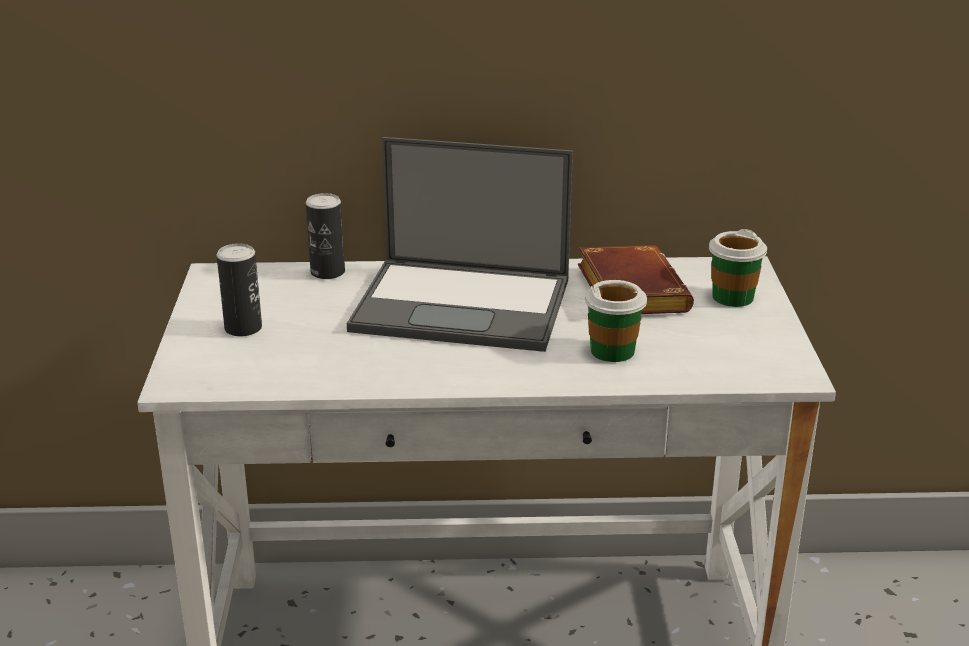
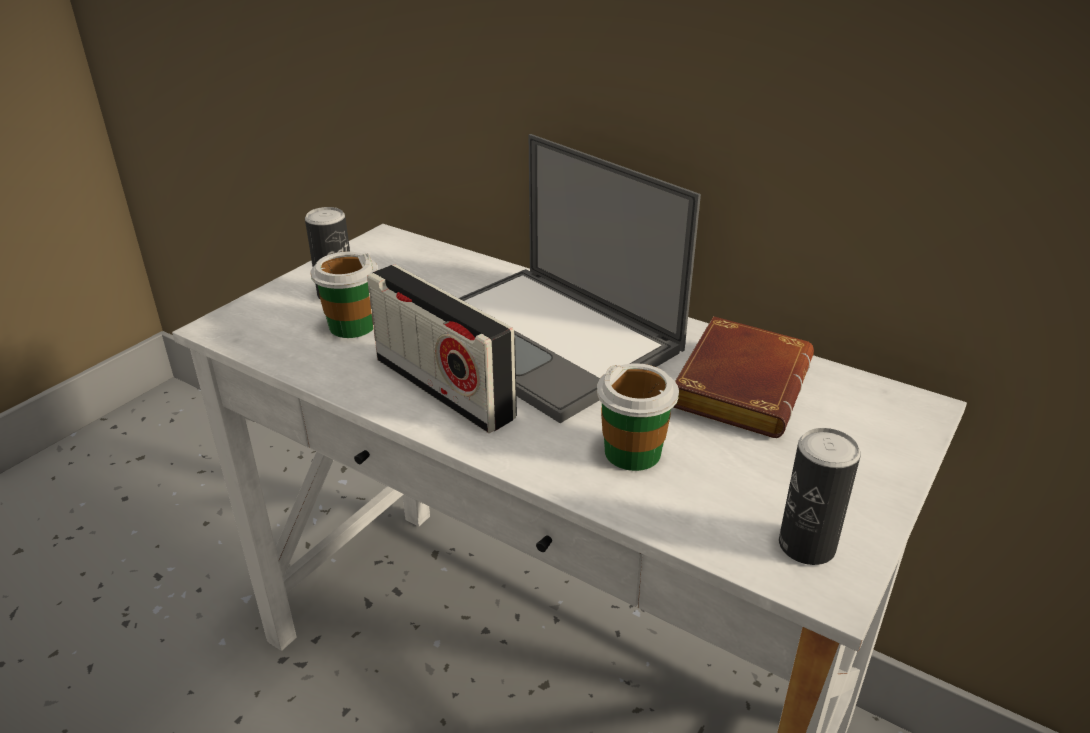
camera: 35 degrees right, 5 degrees up
can [306,193,345,279] -> can moved to [779,428,861,565]
cup [709,229,767,307] -> cup moved to [310,252,378,338]
none -> radio [367,264,517,433]

